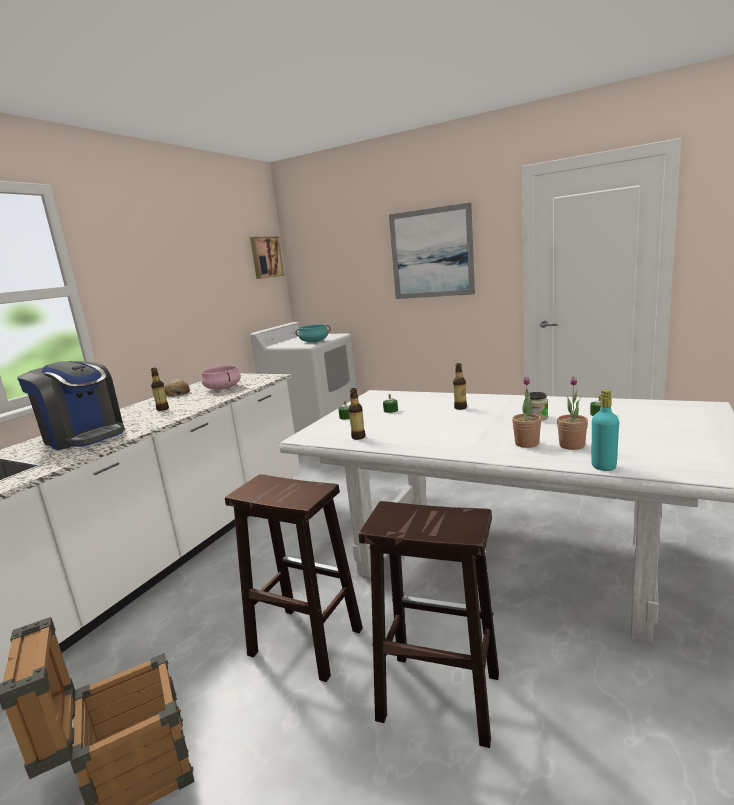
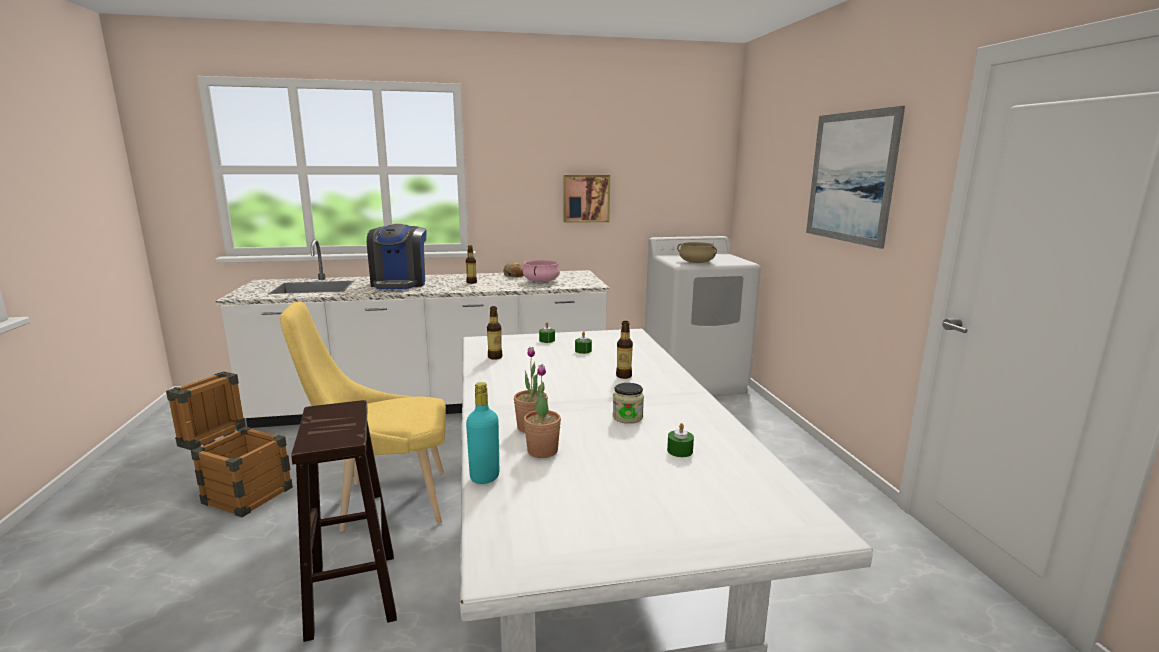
camera: 50 degrees right, 0 degrees up
brown stool [225,474,363,682] -> yellow chair [280,301,446,532]
picture [250,236,284,279] -> picture moved to [564,175,610,223]
turquoise cooking pot [296,324,331,342] -> beige cooking pot [677,242,717,263]

